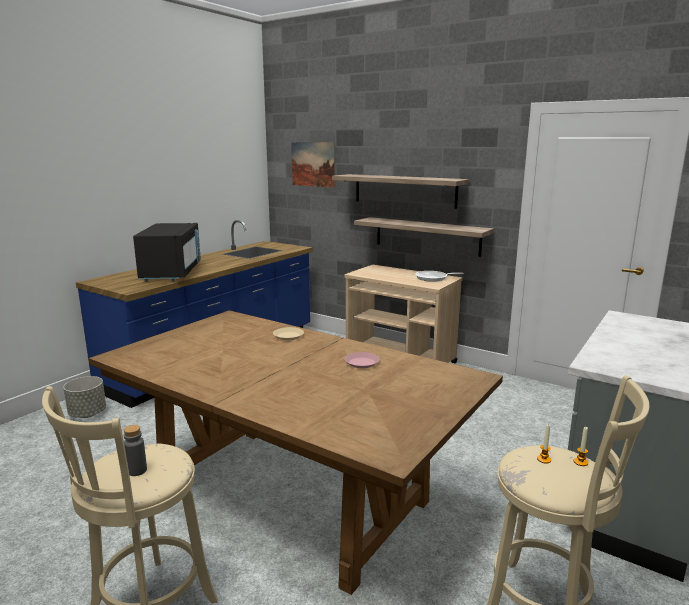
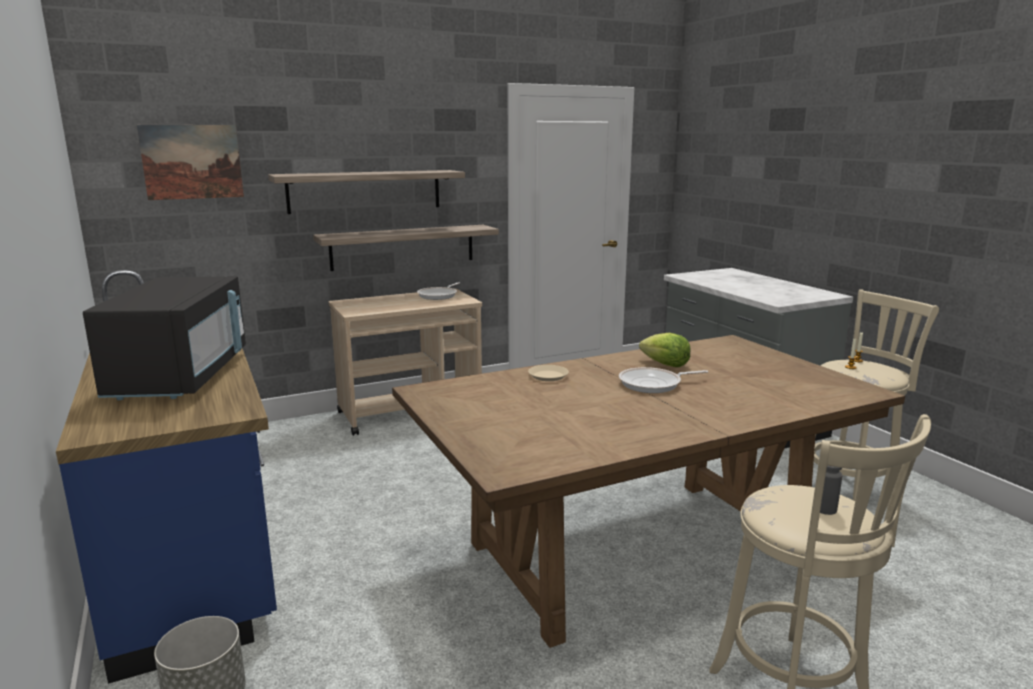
camera: 60 degrees left, 0 degrees up
black microwave [133,223,201,281] -> black microwave turned 60 degrees clockwise [83,276,246,400]
pink plate [345,352,380,368] -> lettuce [639,333,691,367]
none -> frying pan [619,367,708,393]

